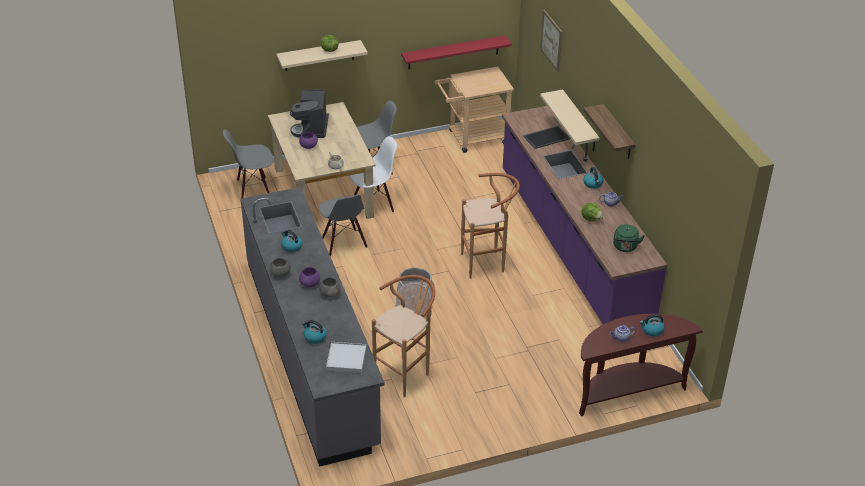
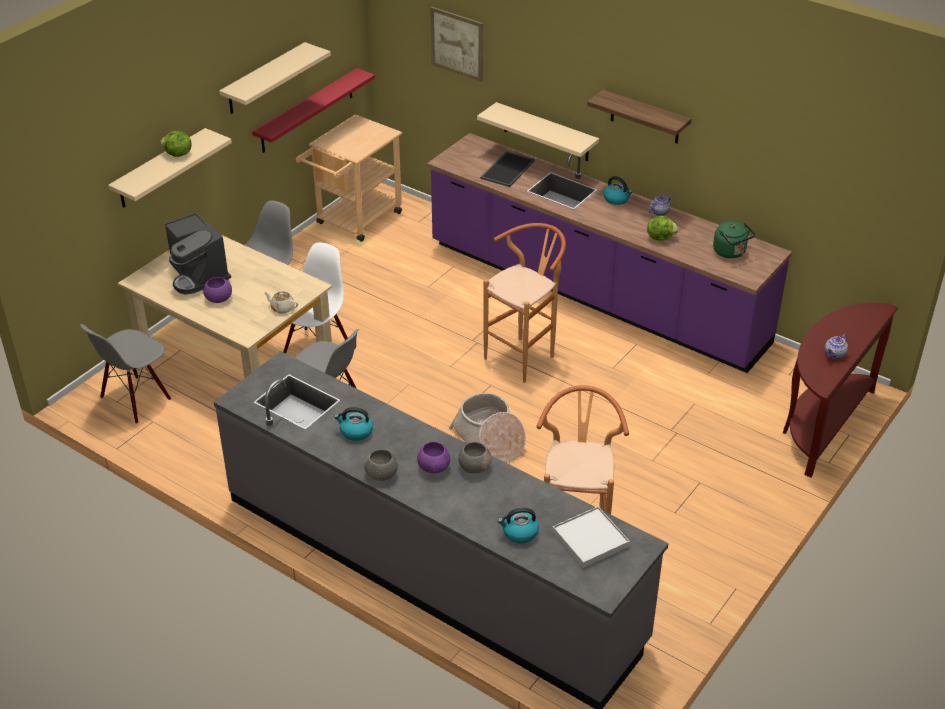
camera: 35 degrees left, 0 degrees up
kettle [640,314,665,336] -> none
none -> beige shelf [219,42,331,114]

